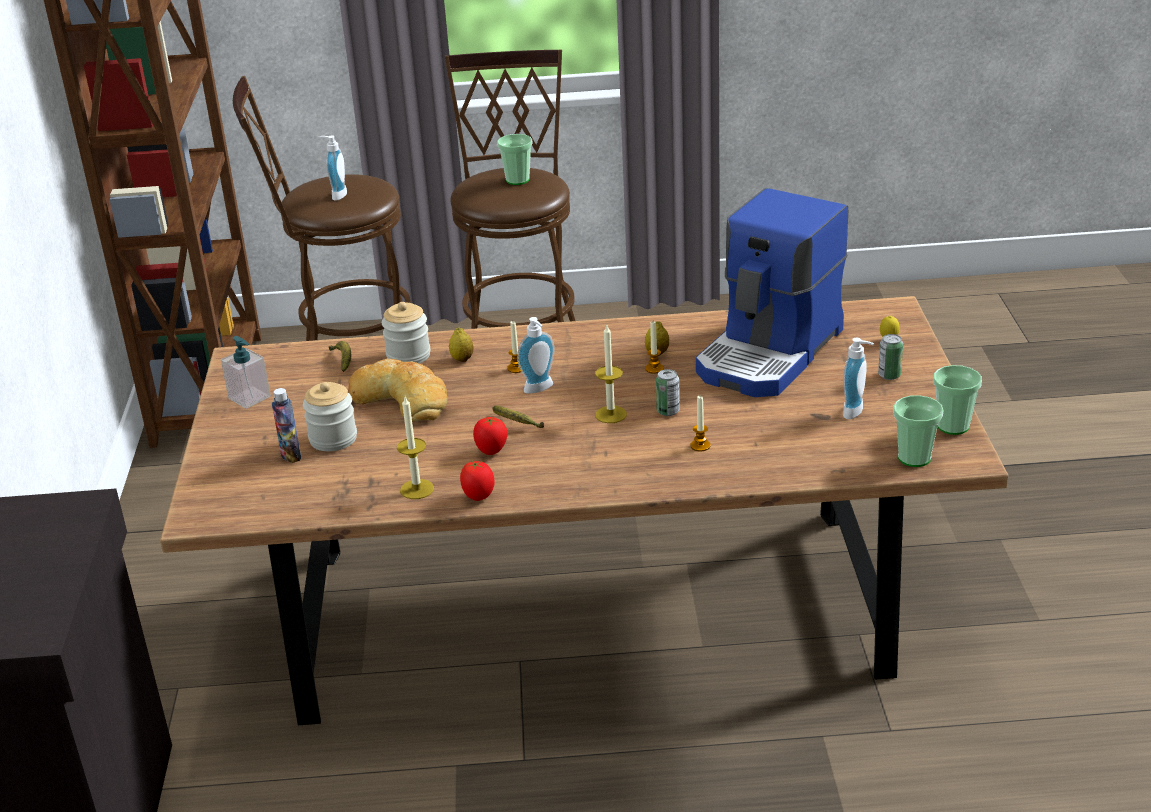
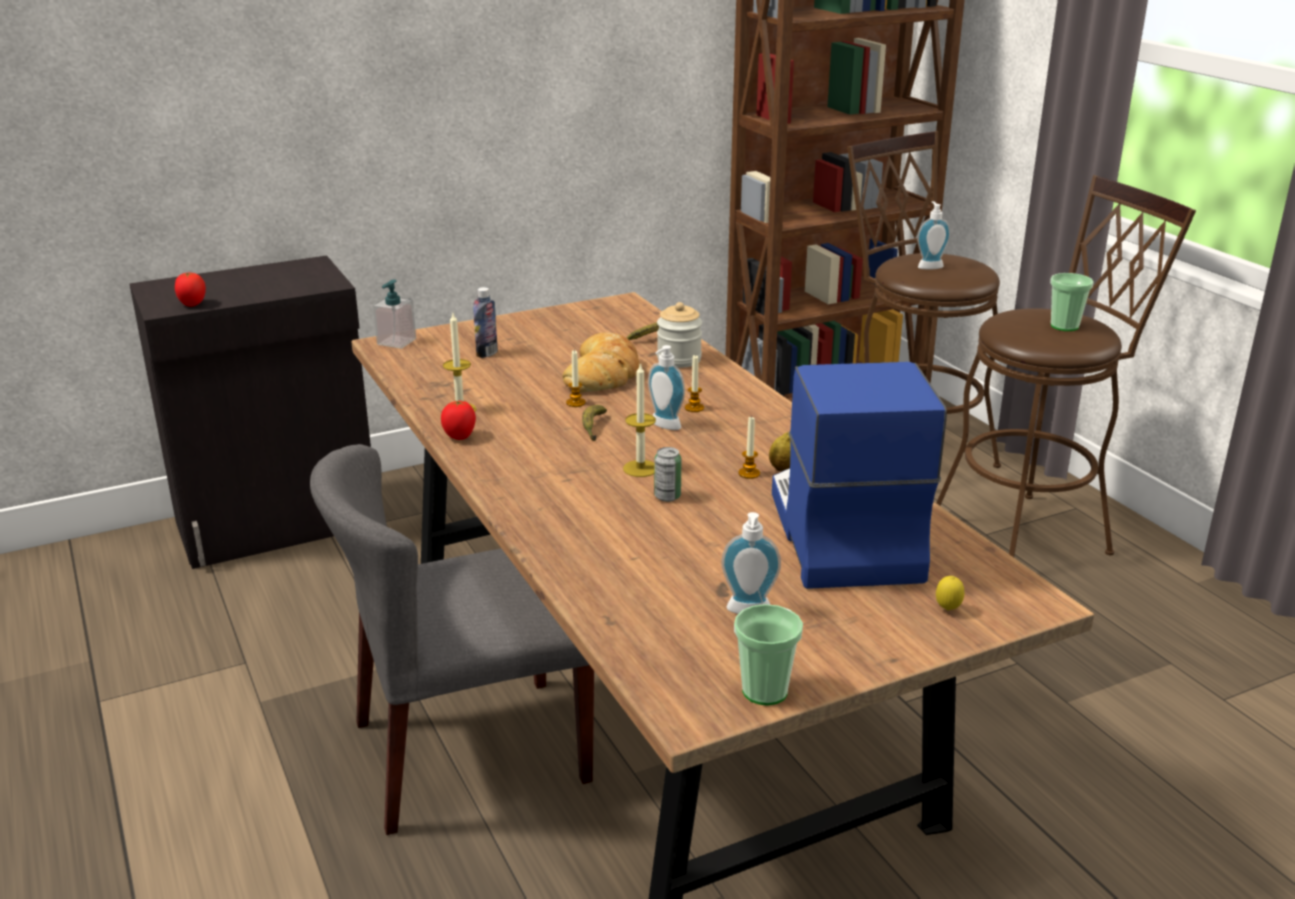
camera: 65 degrees right, 5 degrees down
soap dispenser [221,336,271,409] -> soap dispenser moved to [373,279,416,349]
jar [303,382,357,451] -> none
lemon [449,328,473,362] -> none
tomato [473,417,508,455] -> tomato moved to [175,273,206,307]
candle [690,396,711,452] -> candle moved to [566,350,586,407]
coffee machine [696,188,848,397] -> coffee machine turned 75 degrees clockwise [772,362,947,589]
can [878,334,903,380] -> none
cup [893,395,944,467] -> none
none -> grey chair [310,444,594,835]

